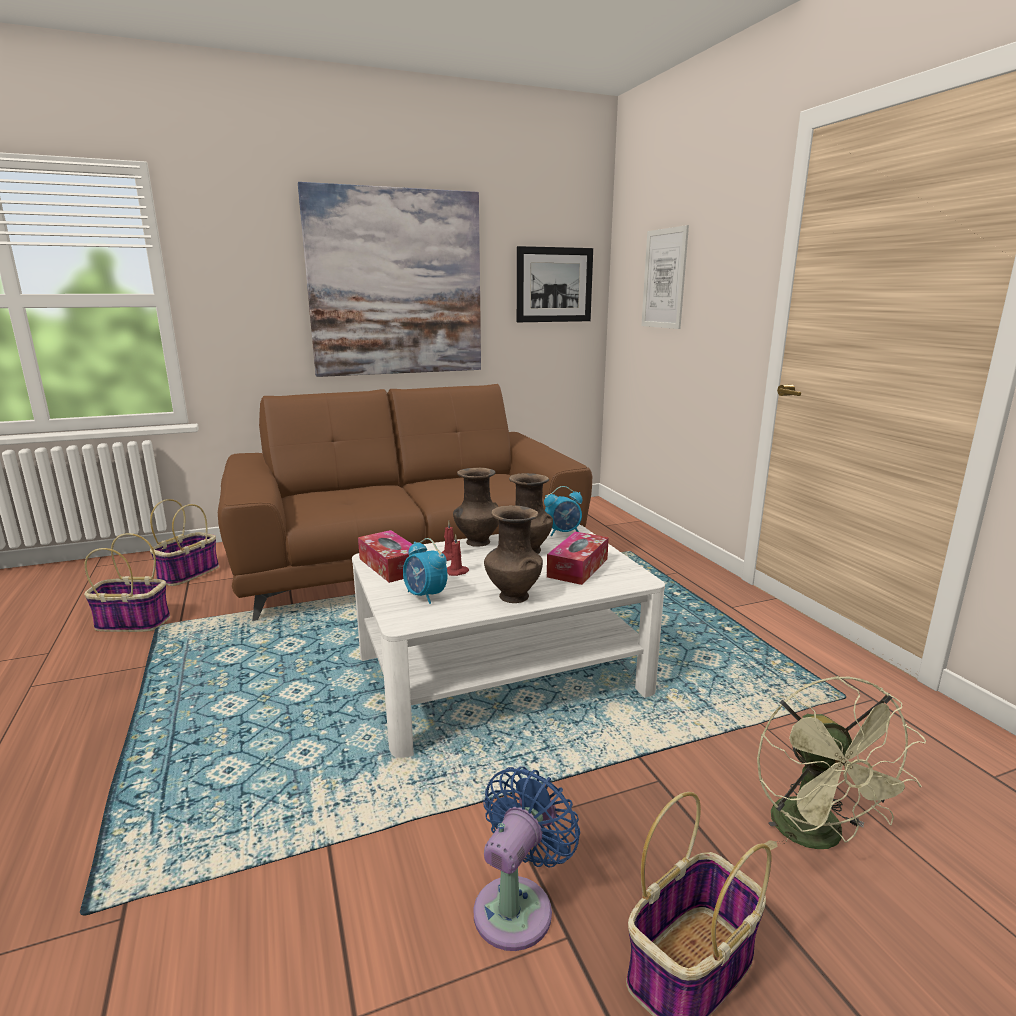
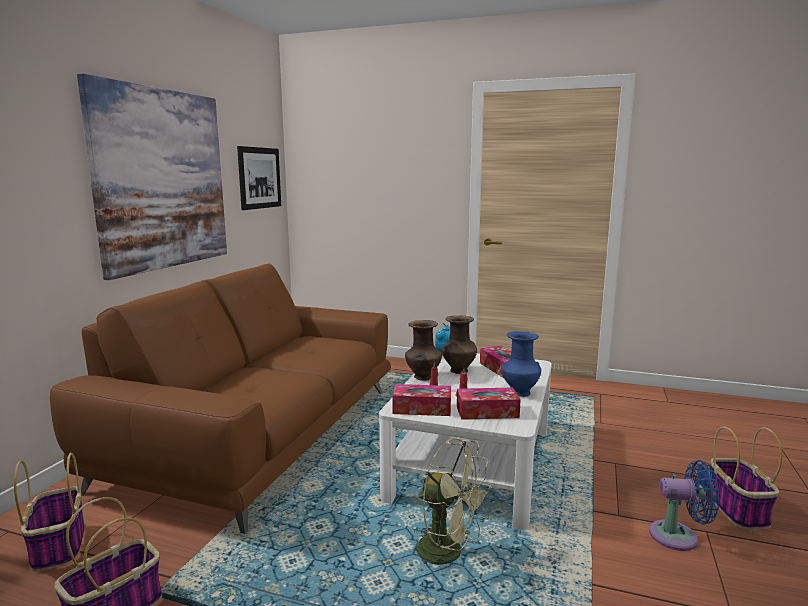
camera: 50 degrees left, 5 degrees down
alarm clock [403,538,448,604] -> tissue box [457,388,521,420]
blue fan [474,767,580,951] -> blue fan turned 120 degrees clockwise [649,460,720,551]
brown vase [484,505,543,603] -> blue vase [501,331,541,397]
picture [641,225,689,329] -> none
green fan [757,676,926,850] -> green fan moved to [416,438,493,566]

